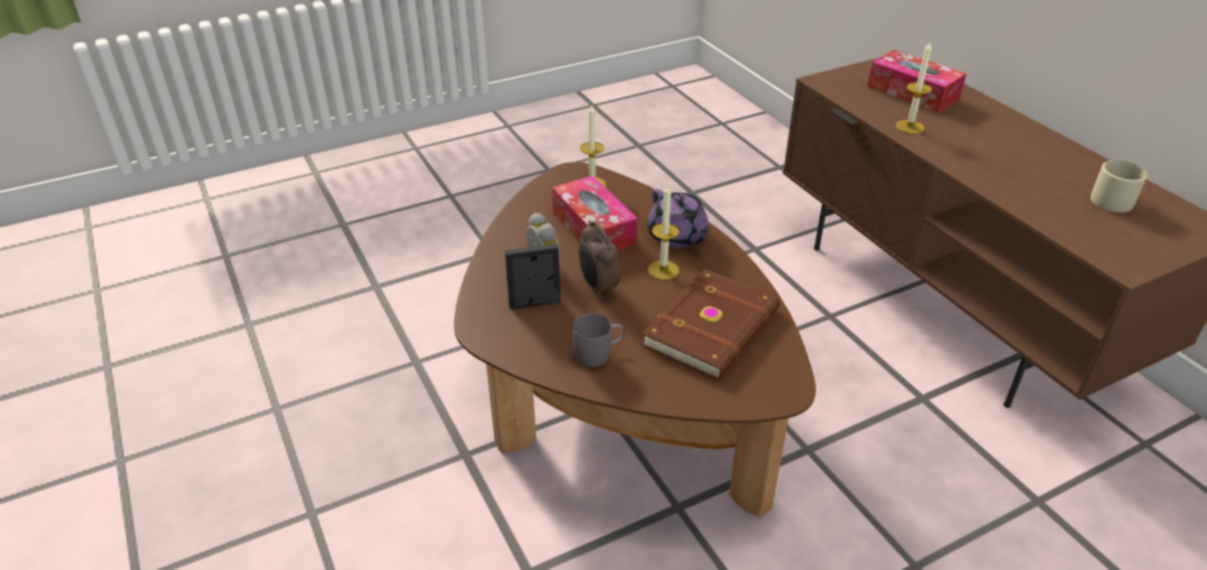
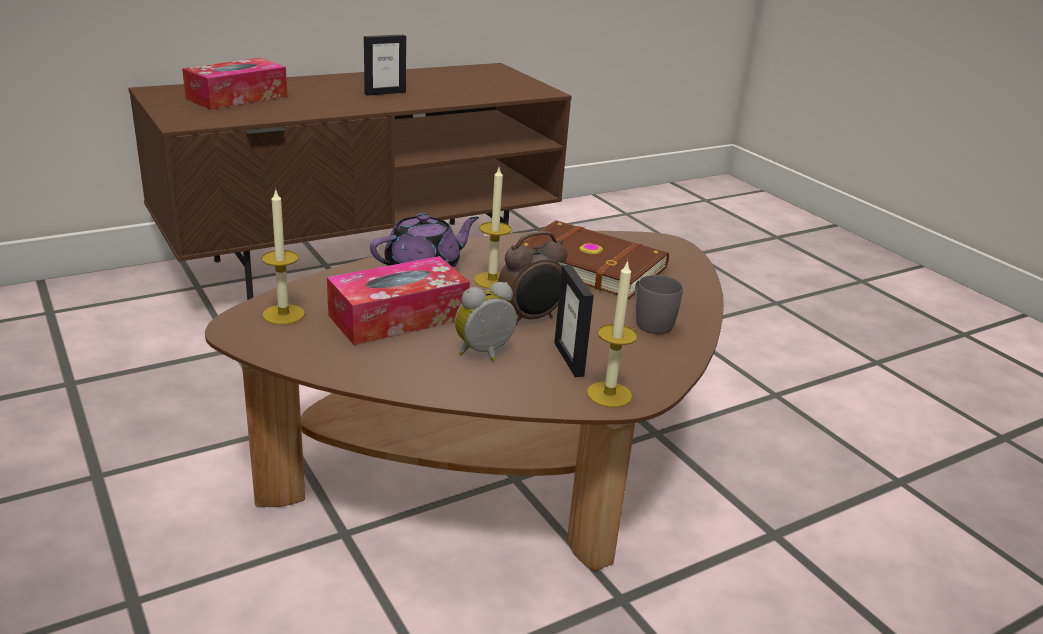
camera: 95 degrees left, 10 degrees down
candle [896,42,932,134] -> candle moved to [587,260,638,408]
beige mug [1090,160,1147,213] -> none
none -> picture frame [364,34,406,96]

